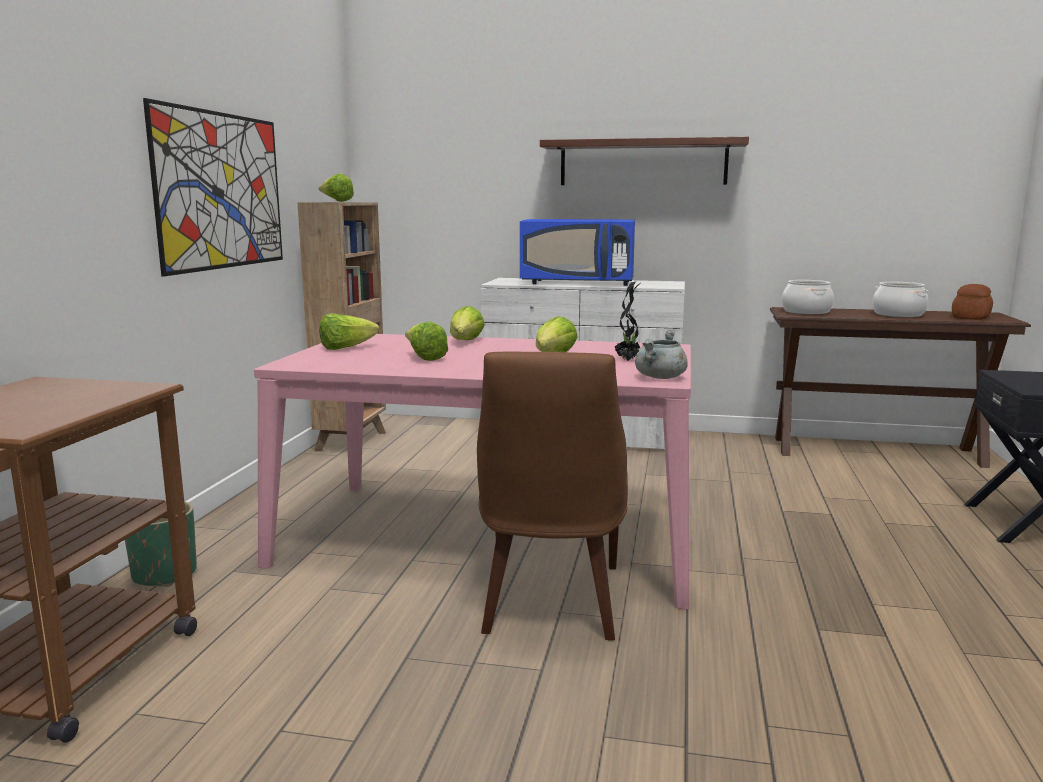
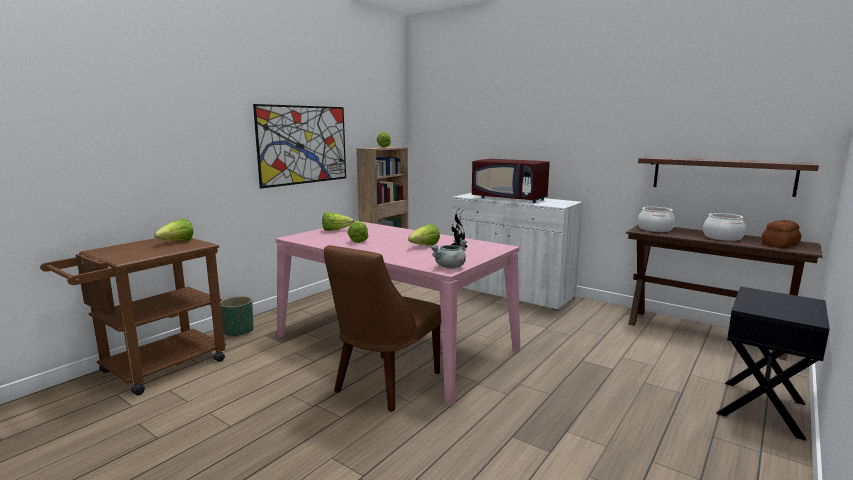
camera: 25 degrees right, 0 degrees up
lettuce [450,306,485,340] -> lettuce moved to [154,219,193,241]
blue microwave [520,219,635,286] -> red microwave [472,159,550,203]
shelf [540,137,749,185] -> shelf moved to [638,157,819,197]

